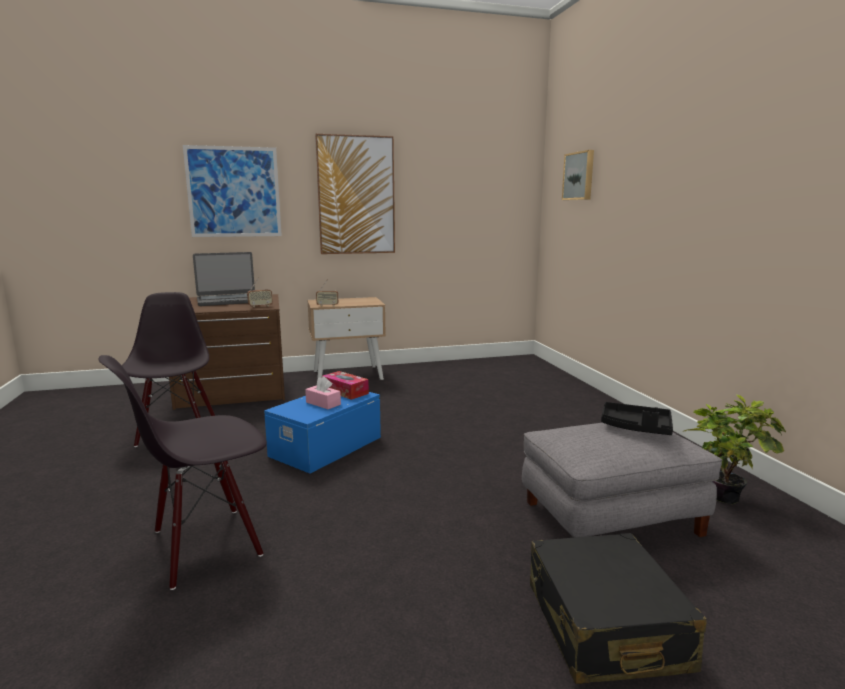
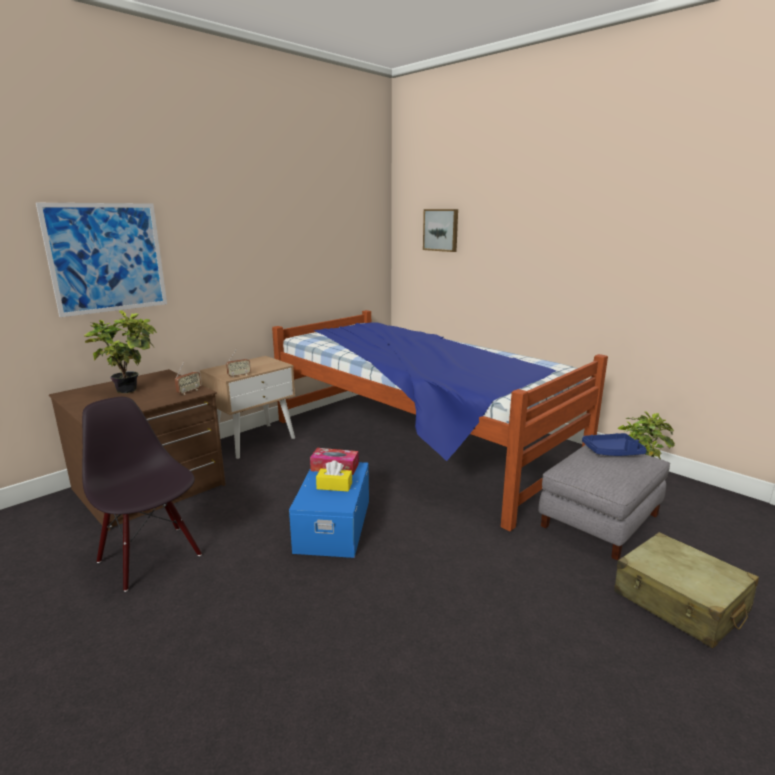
camera: 30 degrees left, 5 degrees up
black chair [98,355,267,590] -> none
laptop [193,252,255,306] -> potted plant [84,310,157,393]
pink tissue box [305,376,341,409] -> yellow tissue box [316,460,352,492]
picture [315,134,395,254] -> none
black suitcase [530,533,707,684] -> beige suitcase [614,532,759,648]
black tray [601,402,673,435] -> blue tray [582,433,647,456]
none -> bed [272,310,608,532]

